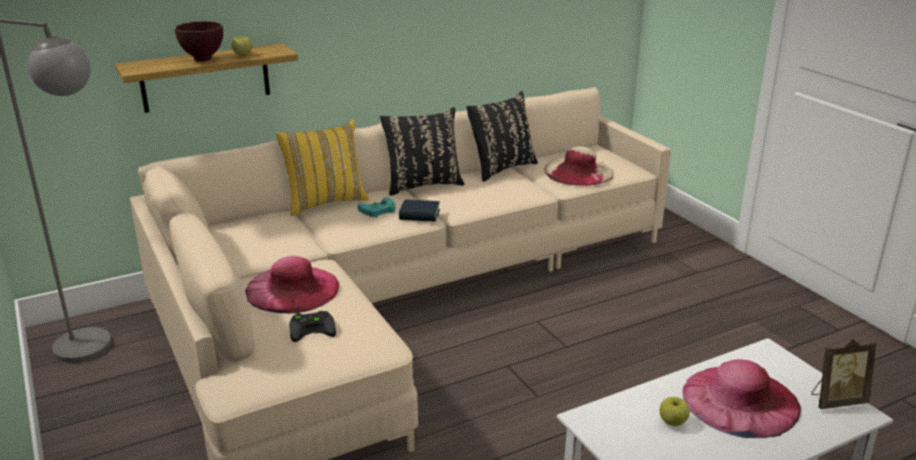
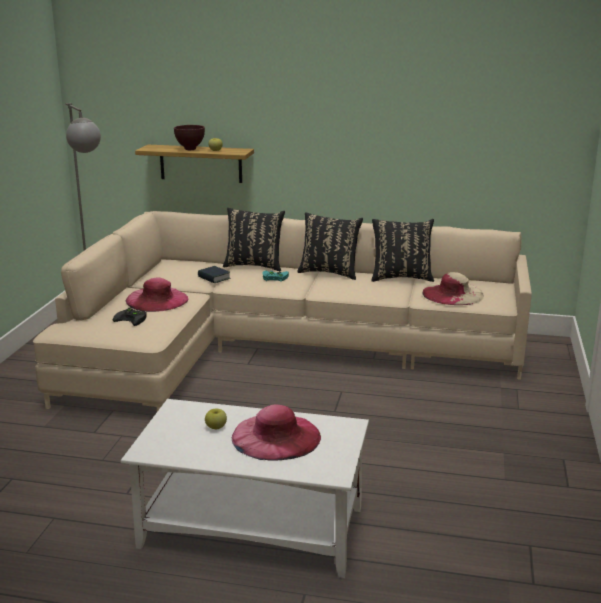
camera: 40 degrees right, 5 degrees down
yellow pillow [275,120,369,216] -> black pillow [223,208,285,271]
book [399,200,440,222] -> book moved to [198,266,231,283]
picture frame [811,339,877,409] -> none

